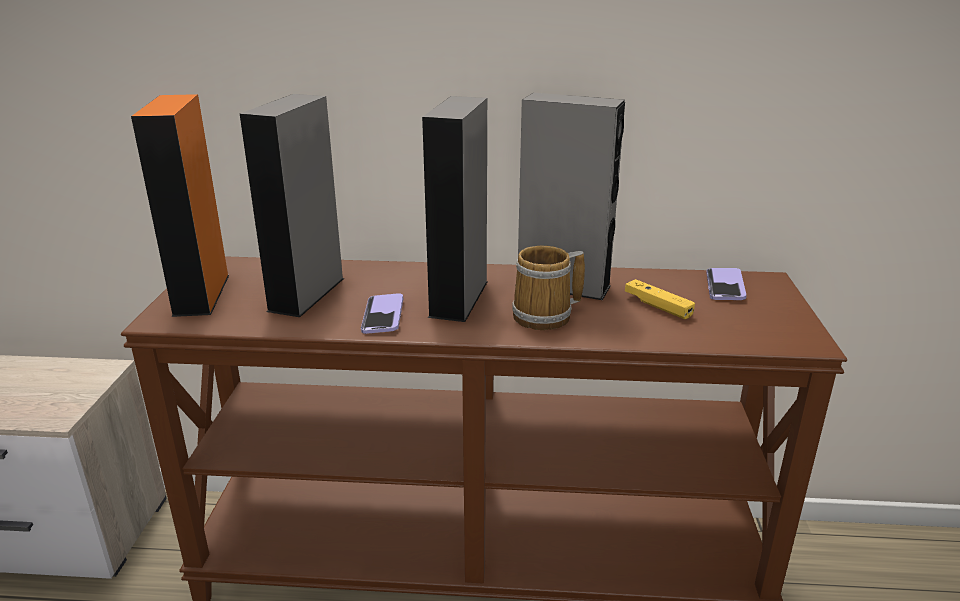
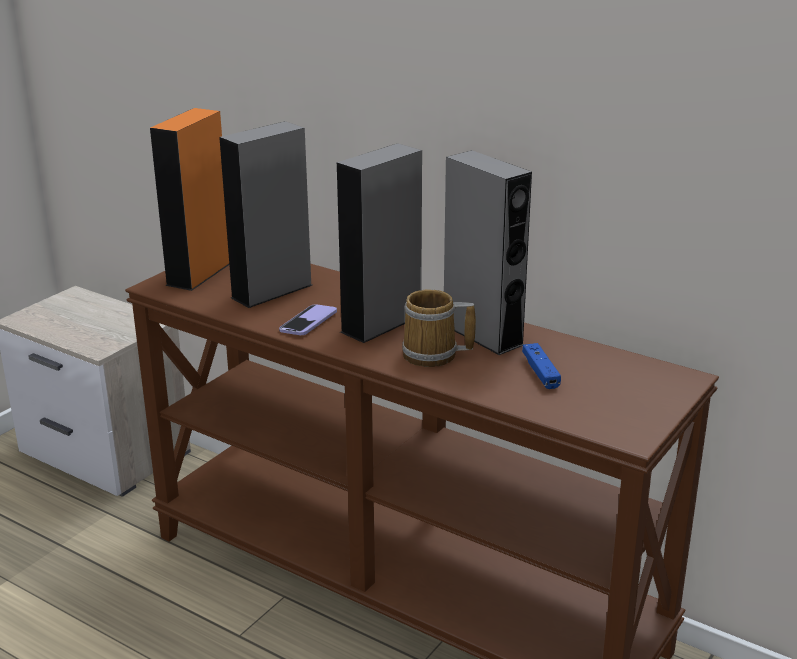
camera: 30 degrees right, 0 degrees up
yellow game controller [625,279,695,319] -> blue game controller [522,343,561,389]
phone [707,268,746,300] -> none

